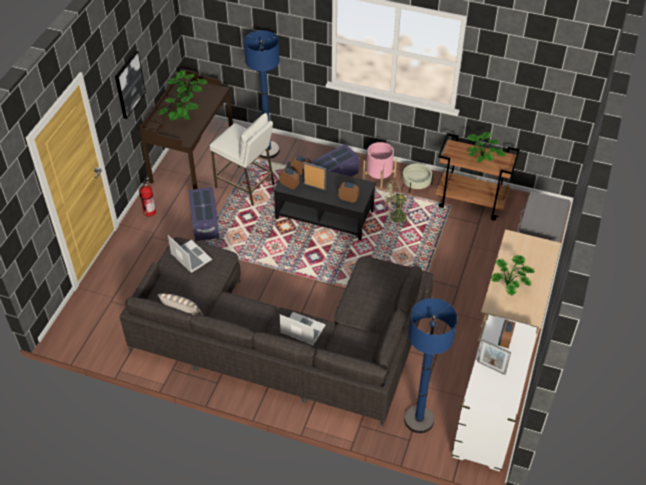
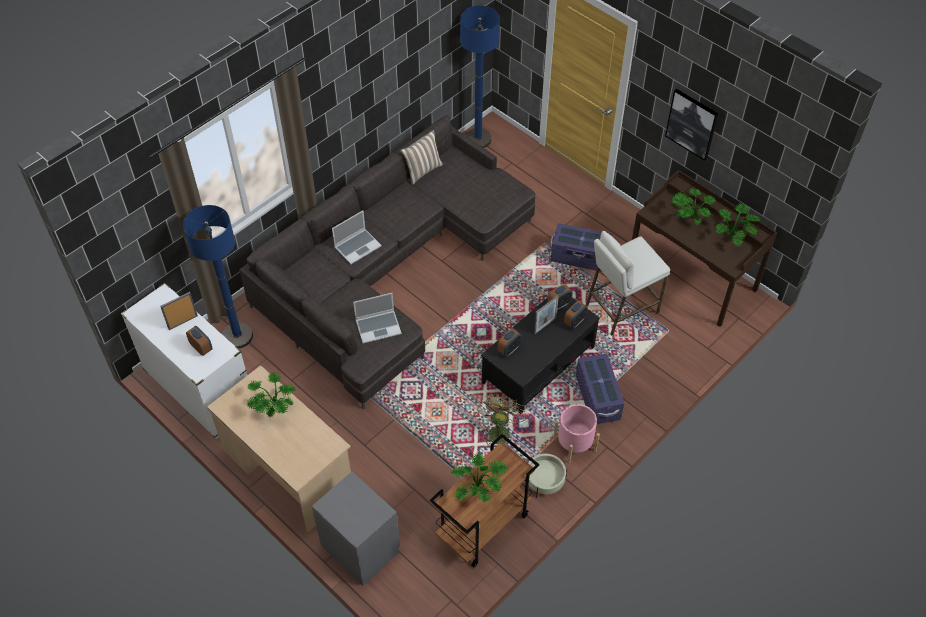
camera: 115 degrees right, 5 degrees up
fire extinguisher [139,174,156,216] -> none
laptop [168,235,212,273] -> laptop moved to [353,293,402,344]
blue floor lamp [244,30,280,159] -> blue floor lamp moved to [460,6,500,148]

